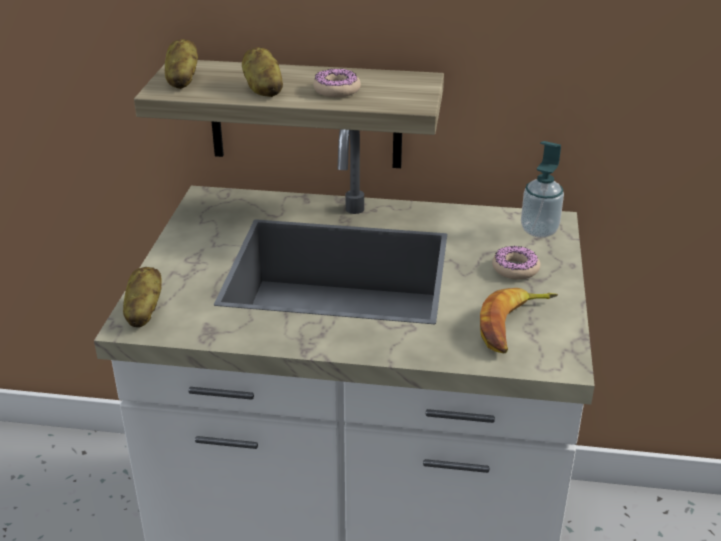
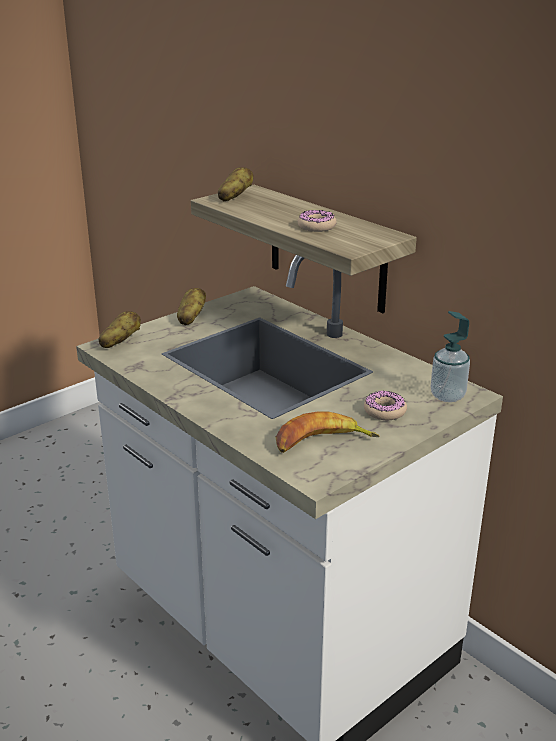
camera: 40 degrees right, 5 degrees down
potato [242,47,283,97] -> potato moved to [177,288,206,325]

